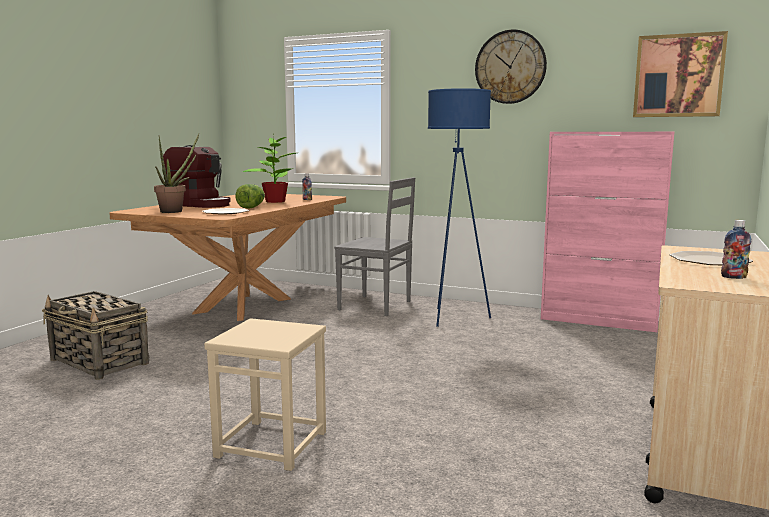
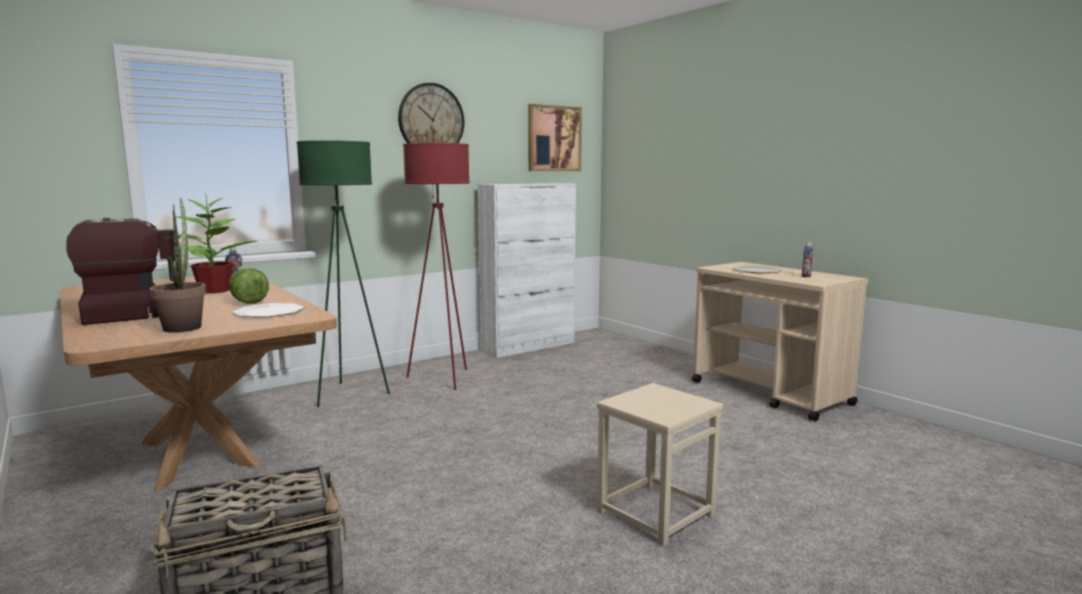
camera: 60 degrees left, 0 degrees up
grey chair [334,177,415,316] -> green floor lamp [297,140,390,407]
blue floor lamp [428,88,491,327] -> red floor lamp [403,143,470,390]
pink cabinet [541,132,674,332] -> white cabinet [477,183,576,358]

